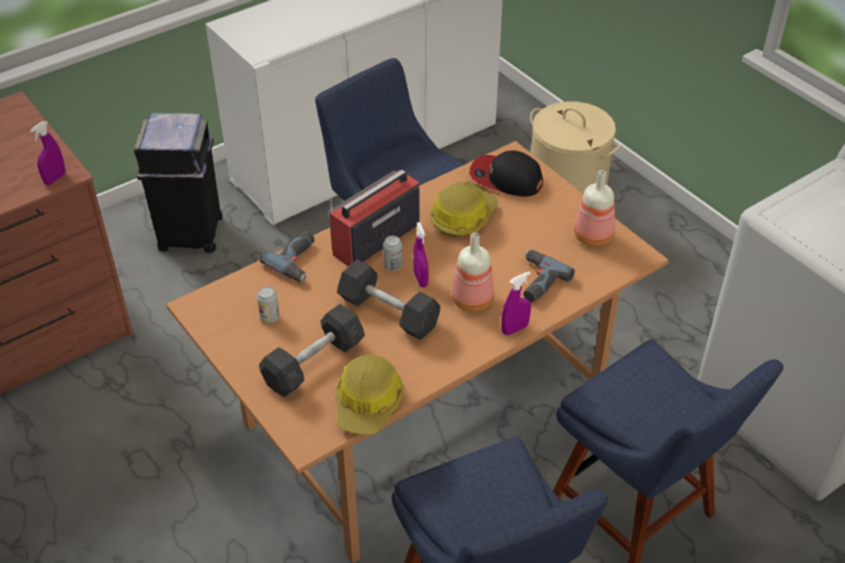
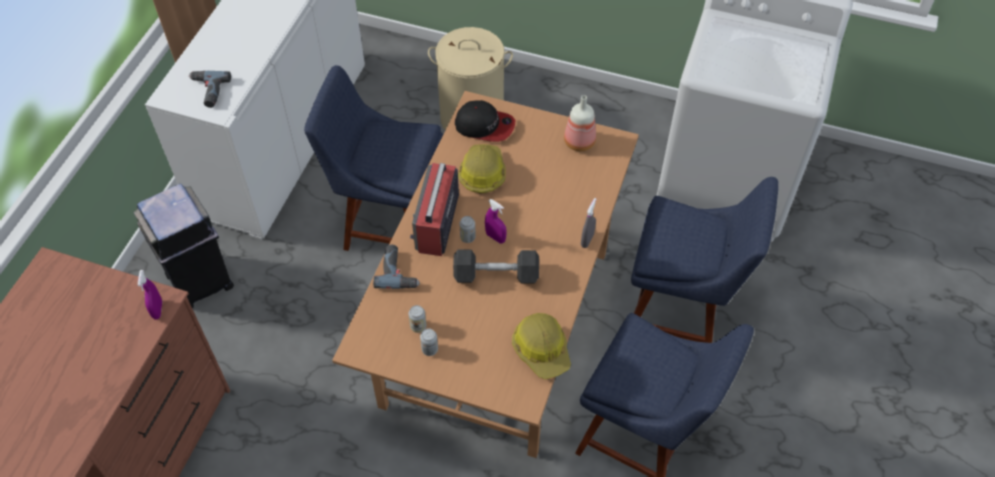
camera: 35 degrees left, 10 degrees up
grey dumbbell [259,304,365,397] -> none
bottle [451,233,494,312] -> none
cap [469,150,543,197] -> cap turned 150 degrees counterclockwise [455,100,515,142]
purple spray bottle [501,271,531,335] -> grey spray bottle [581,198,596,248]
power drill [523,250,575,302] -> power drill moved to [189,71,231,108]
none -> can [420,328,438,356]

